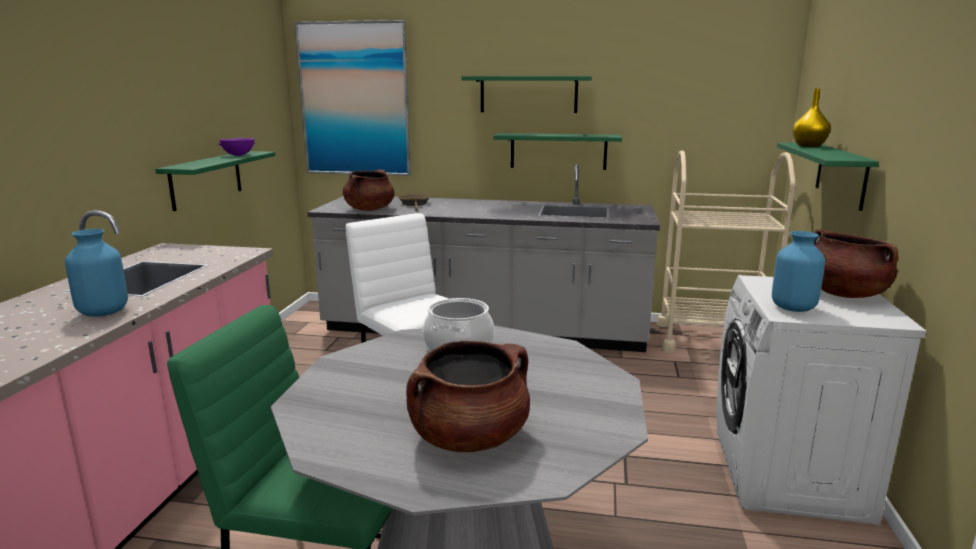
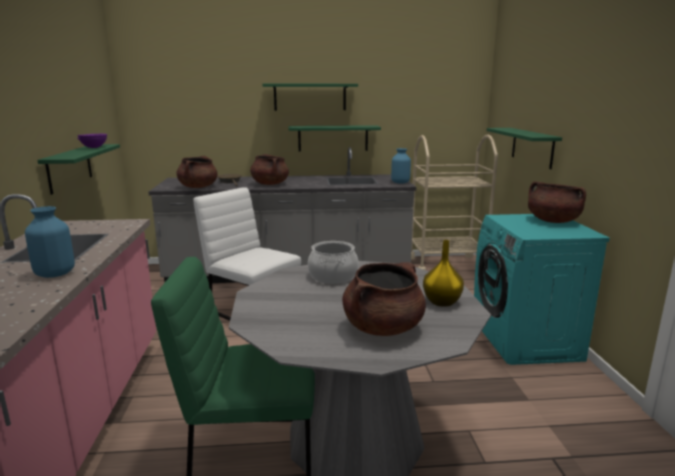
camera: 15 degrees left, 0 degrees up
picture [294,20,411,176] -> none
white washing machine [717,275,926,525] -> turquoise washing machine [474,214,610,365]
blue vase [772,231,825,312] -> blue vase moved to [391,148,411,184]
yellow vase [792,89,831,147] -> yellow vase moved to [423,240,464,307]
none -> brown cooking pot [250,154,289,185]

